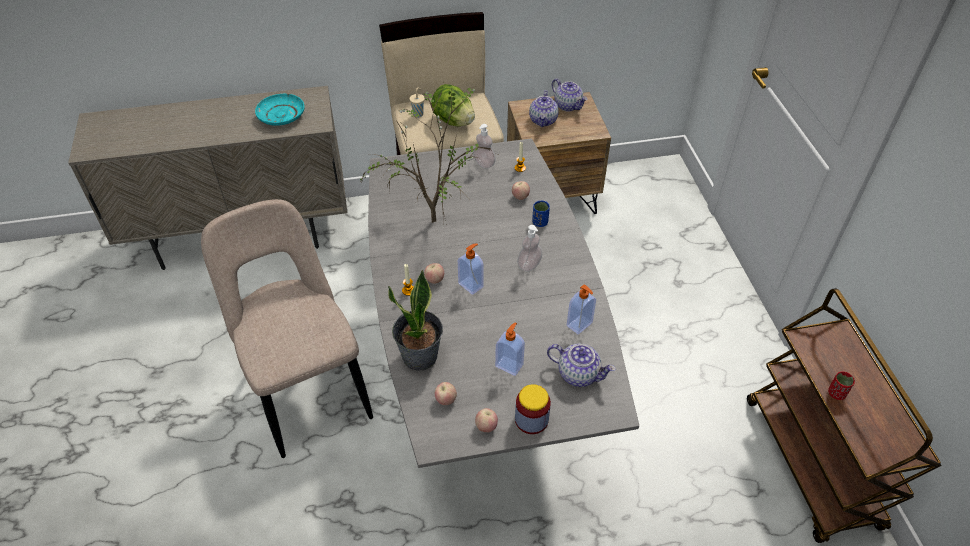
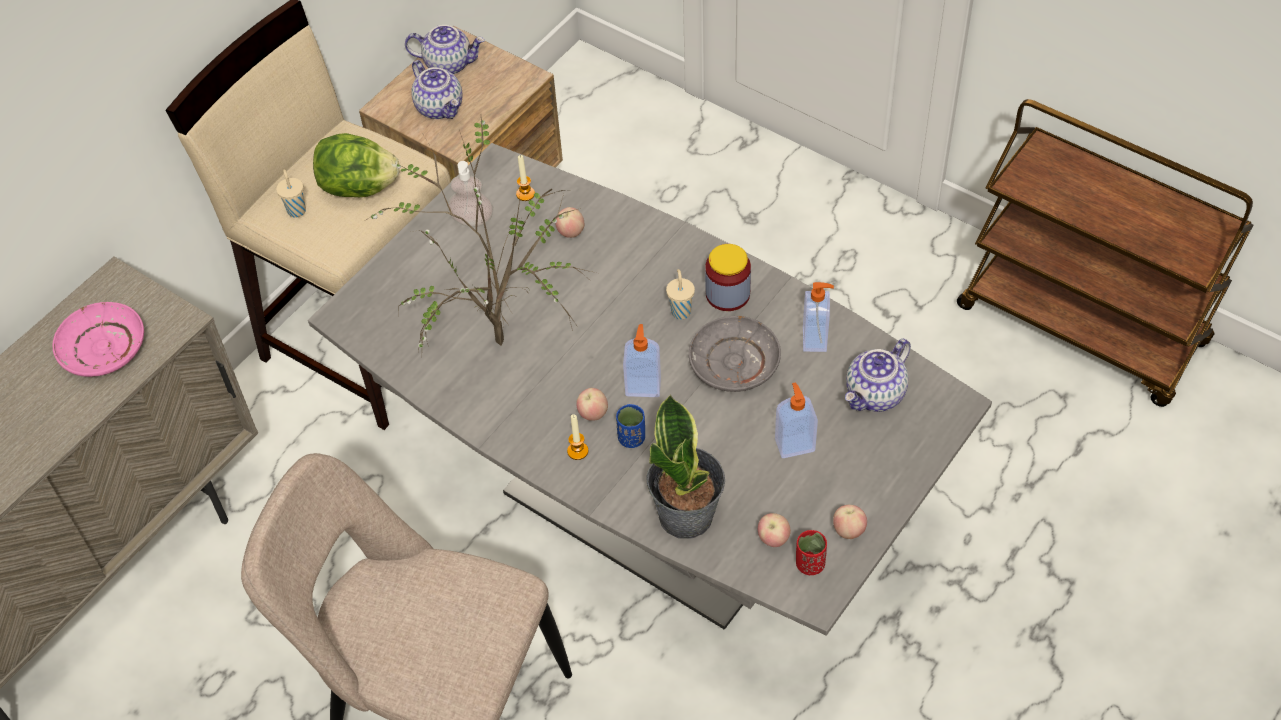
camera: 40 degrees left, 5 degrees up
turquoise plate [255,94,305,126] -> pink plate [53,302,144,377]
jar [515,384,551,434] -> jar moved to [705,244,751,311]
soap dispenser [517,225,542,272] -> beige cup [666,269,695,320]
blue cup [532,201,550,227] -> blue cup moved to [616,404,645,448]
teapot [547,344,616,387] -> teapot turned 150 degrees clockwise [845,339,911,412]
red cup [828,371,855,400] -> red cup moved to [796,530,827,575]
none -> grey plate [689,316,781,392]

